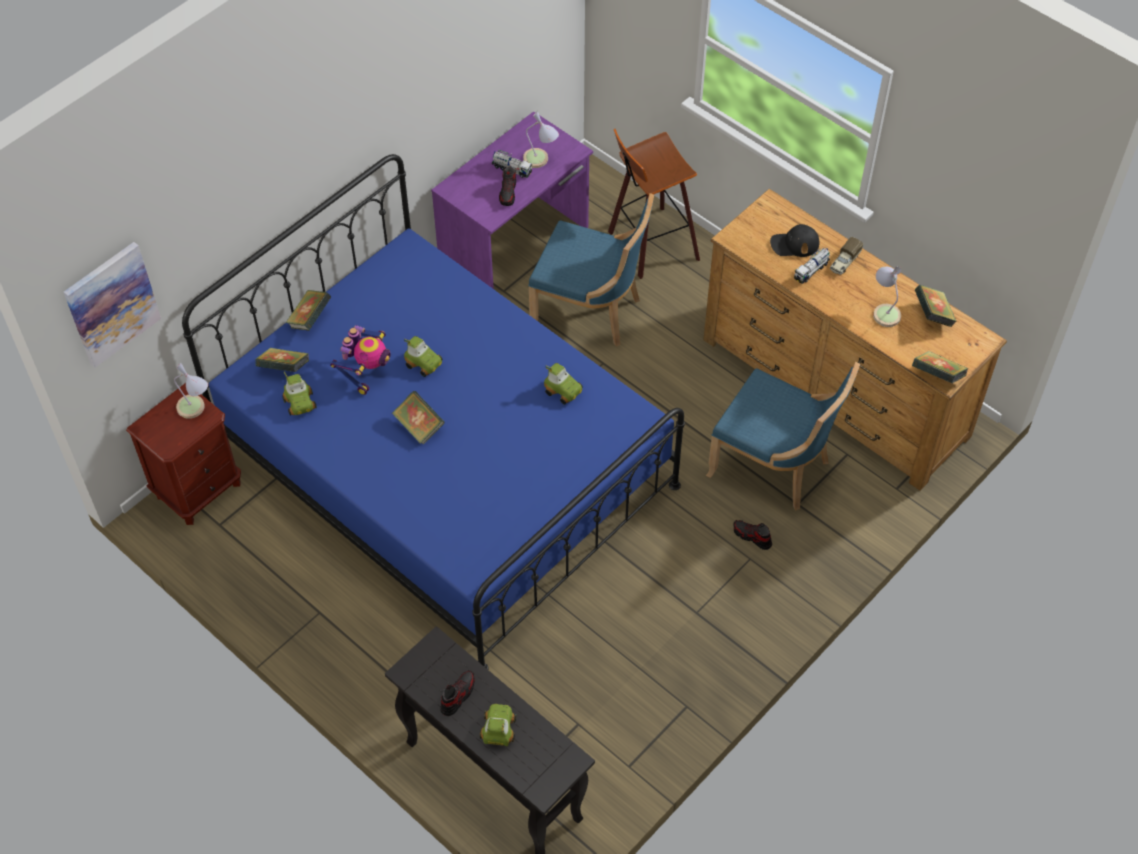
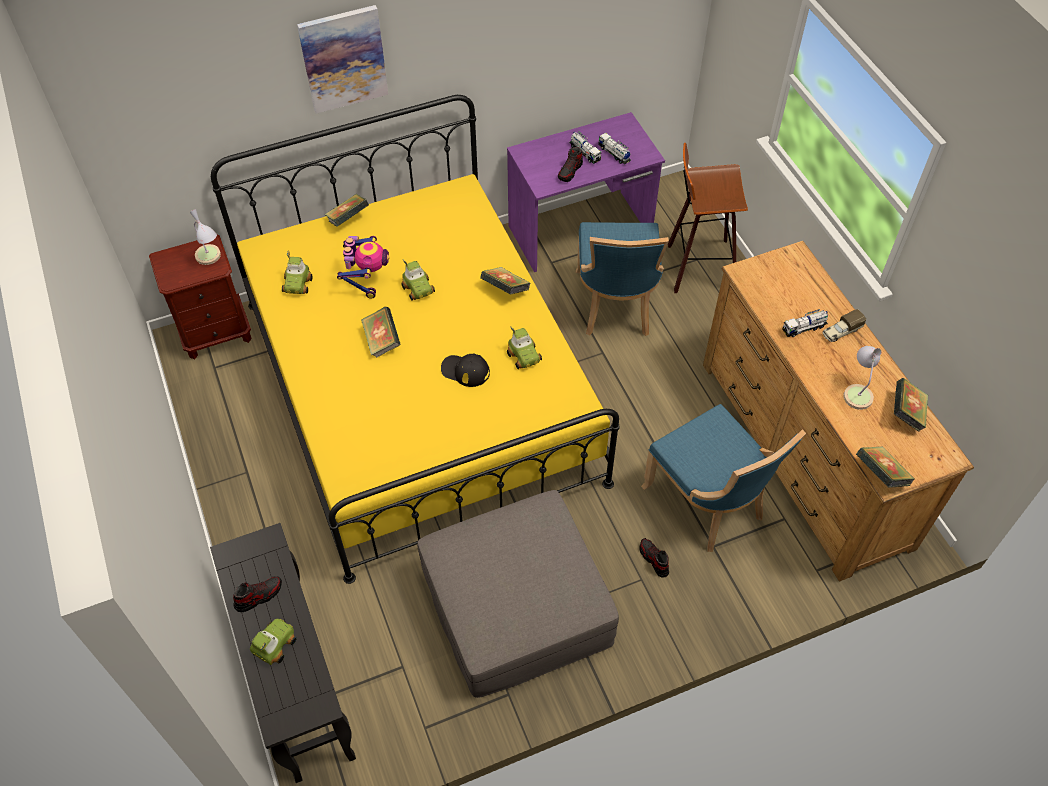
camera: 25 degrees right, 0 degrees up
picture [64,242,161,368] -> picture moved to [297,5,388,114]
blue bed [182,154,685,669] -> yellow bed [211,95,620,584]
book [256,348,309,372] -> book moved to [480,267,530,295]
toy robot [330,325,390,395] -> toy robot turned 45 degrees counterclockwise [337,236,390,299]
table lamp [523,111,559,168] -> toy truck [598,132,631,164]
blue chair [528,193,654,347] -> blue chair turned 45 degrees clockwise [576,222,669,336]
black cap [770,224,820,257] -> black cap moved to [441,353,490,387]
none -> grey ottoman [417,490,619,698]

